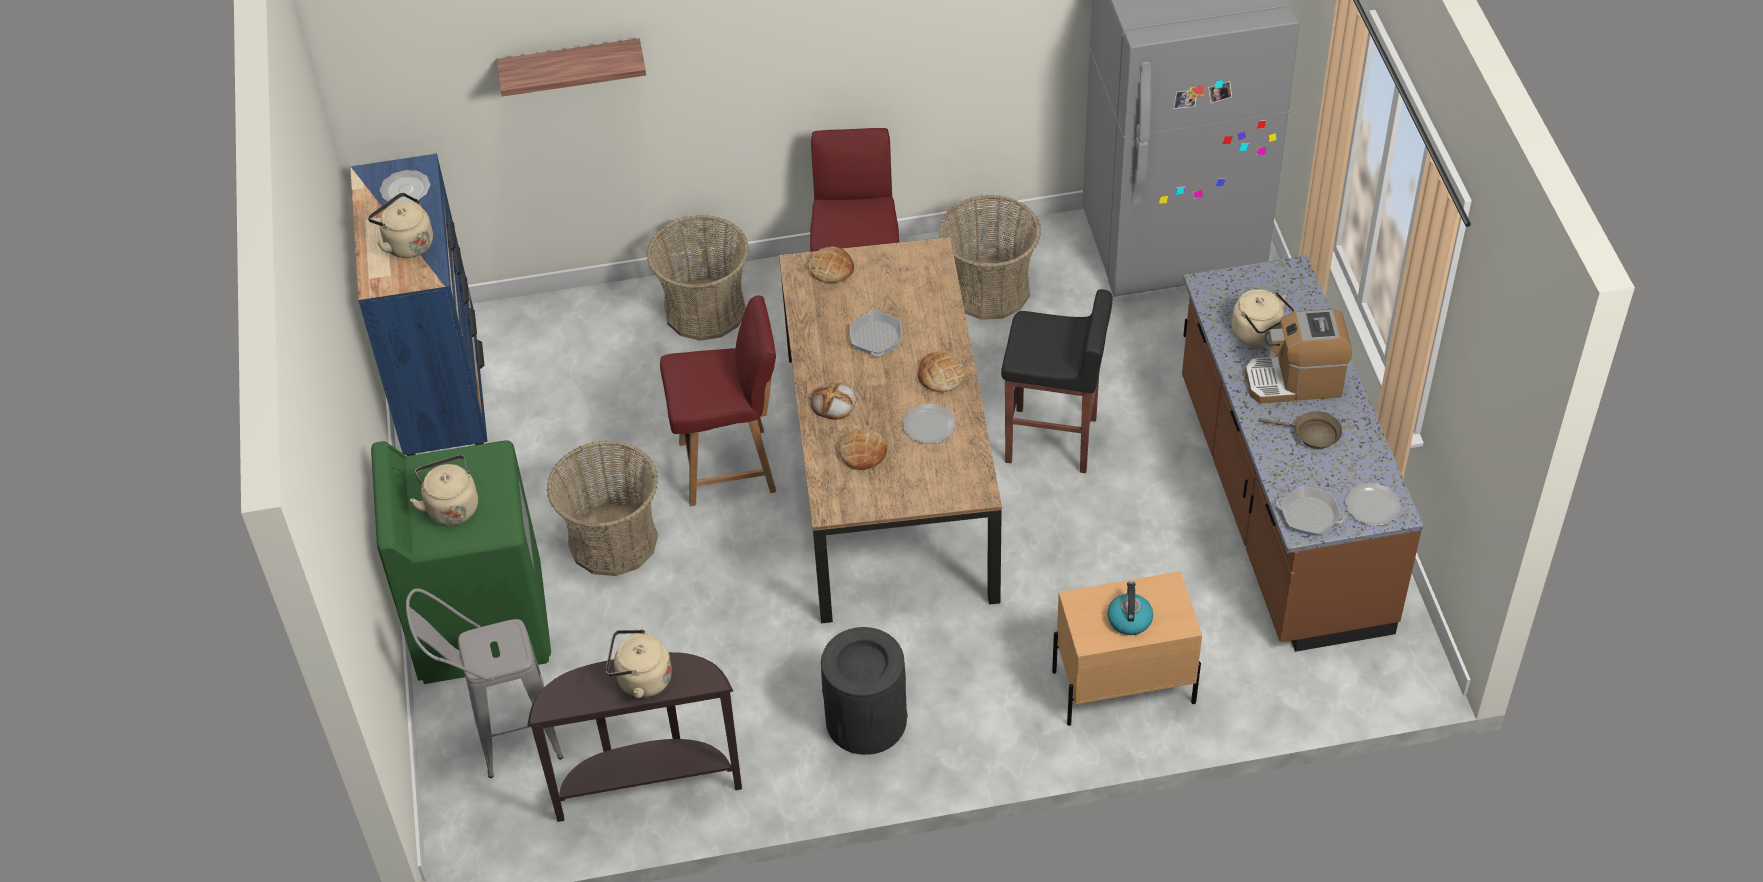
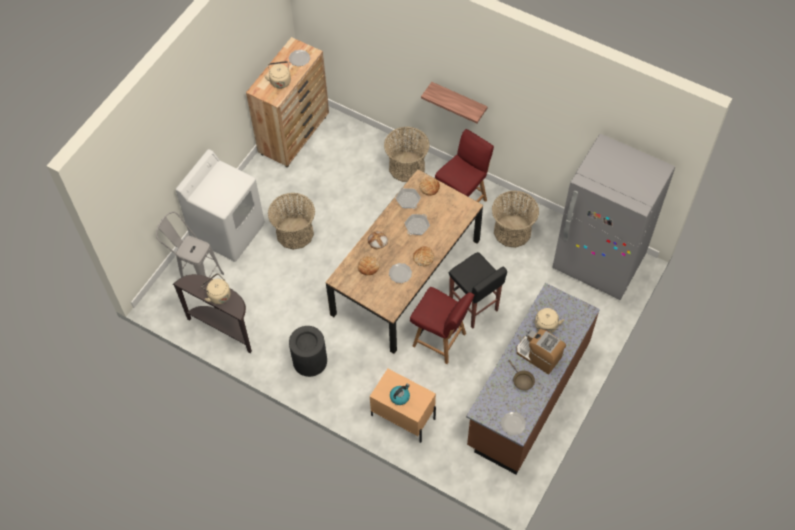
camera: 40 degrees right, 10 degrees up
blue dresser [350,153,488,456] -> brown dresser [246,37,329,167]
green washing machine [371,440,551,684] -> white washing machine [176,149,265,262]
beige kettle [410,455,478,525] -> none
shelf [497,38,646,97] -> shelf moved to [421,82,488,123]
red chair [660,295,776,506] -> red chair moved to [410,287,474,364]
frying pan [1276,486,1345,536] -> frying pan moved to [396,188,421,209]

